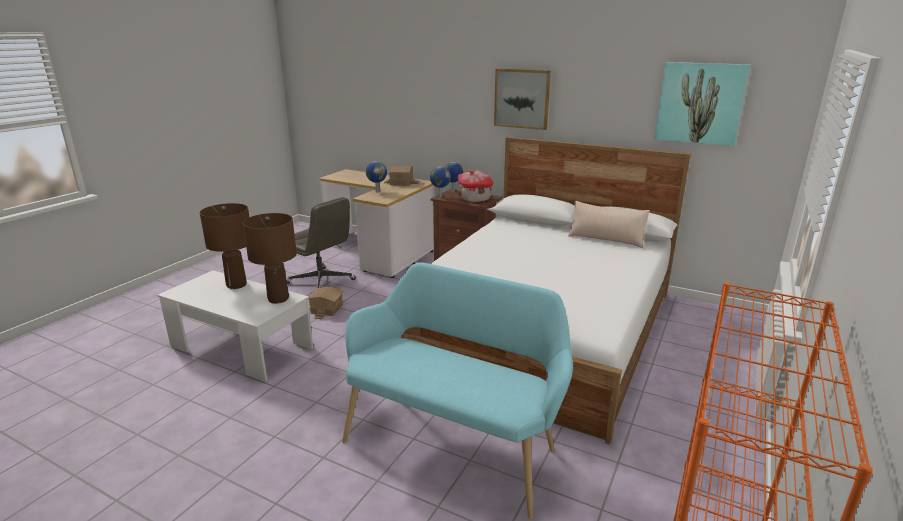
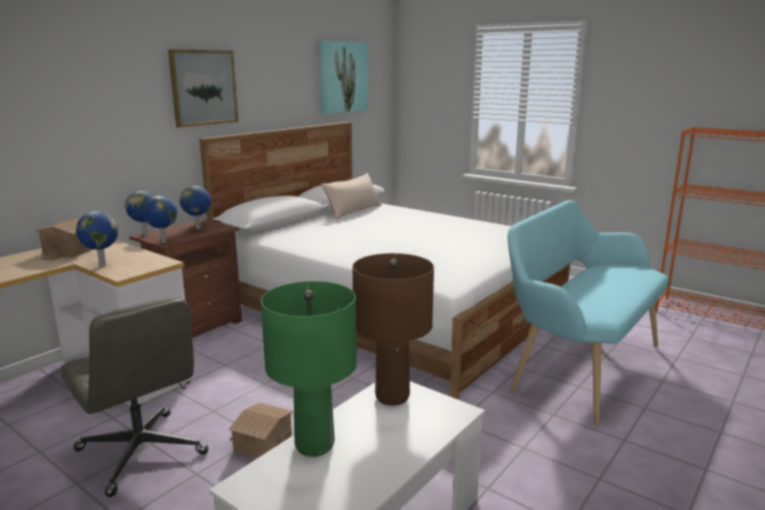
camera: 80 degrees left, 5 degrees down
brown table lamp [200,203,249,289] -> green table lamp [261,281,357,457]
grey office chair [286,197,356,288] -> grey office chair turned 90 degrees clockwise [62,296,208,497]
toy house [458,170,493,202] -> globe [180,186,211,229]

